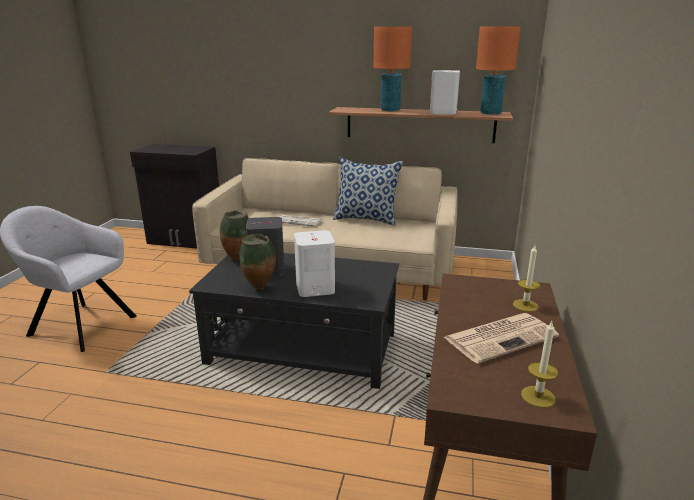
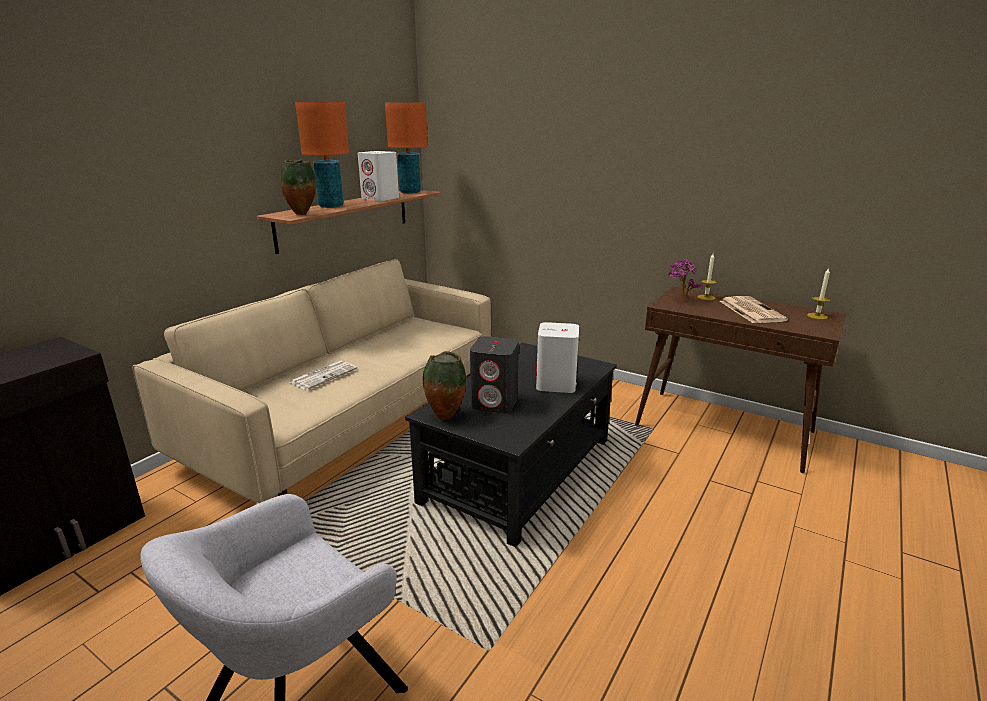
camera: 70 degrees left, 0 degrees up
vase [239,234,276,290] -> vase moved to [281,160,317,215]
pillow [333,157,403,226] -> none
none -> potted plant [668,259,703,301]

